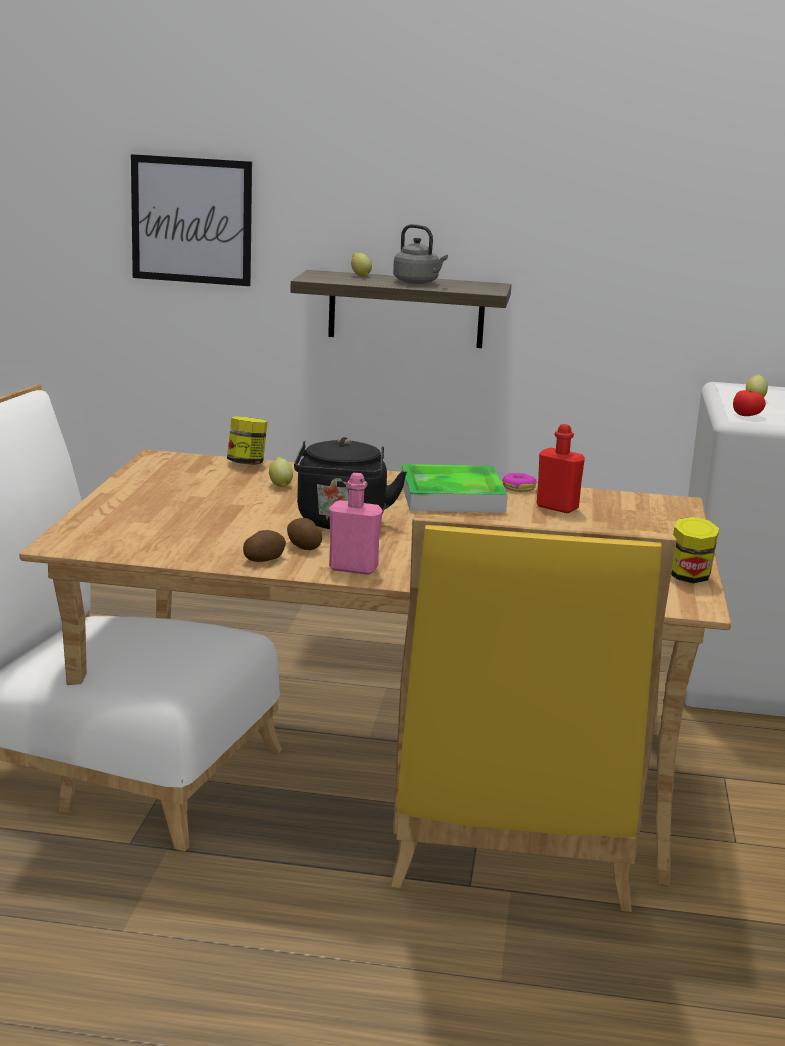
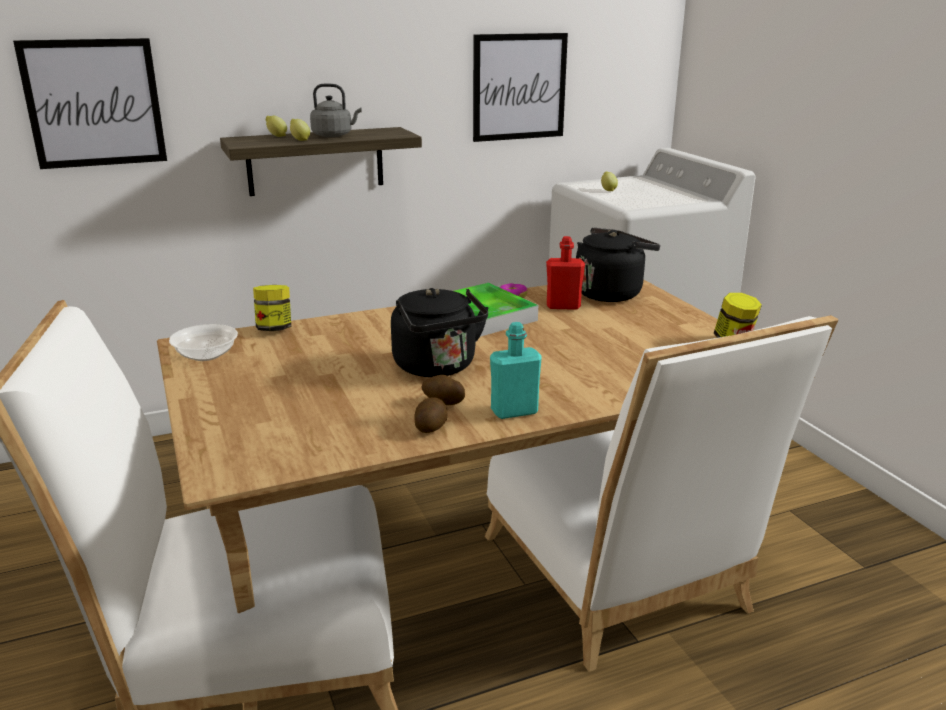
camera: 30 degrees left, 5 degrees up
lemon [269,457,293,487] -> lemon moved to [290,119,310,141]
pink bottle [329,473,383,575] -> turquoise bottle [490,322,542,419]
yellow chair [391,514,677,912] -> white chair [485,315,838,672]
tomato [733,390,766,416] -> none
none -> bowl [169,324,238,361]
none -> picture [473,33,568,142]
none -> black kettle [576,228,660,302]

